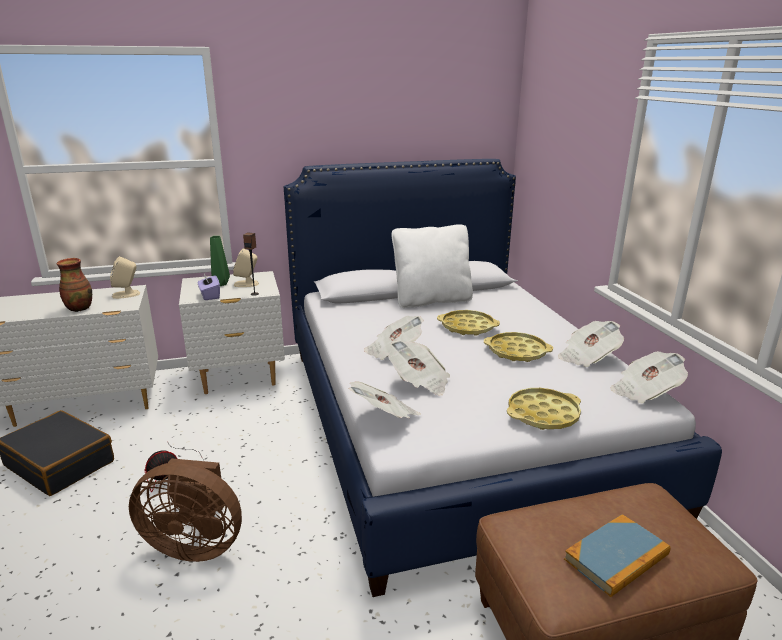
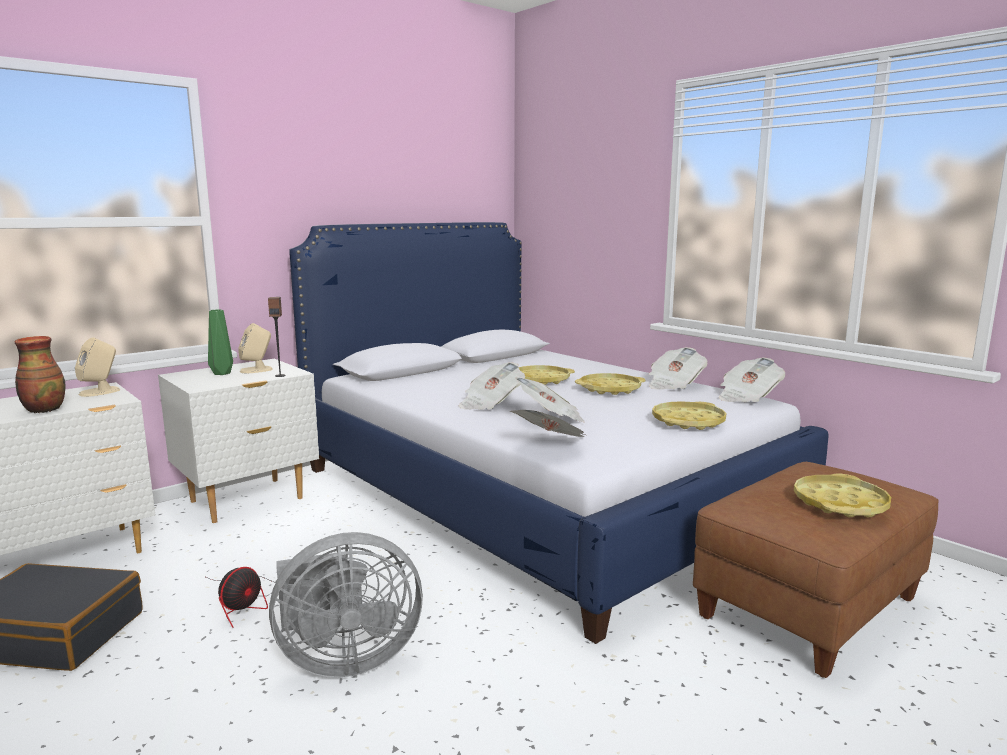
camera: 25 degrees left, 10 degrees down
brown fan [129,458,242,562] -> grey fan [269,532,423,677]
purple tissue box [198,274,220,300] -> none
white pillow [392,224,473,308] -> none
book [564,514,671,597] -> yellow tray [794,473,891,517]

